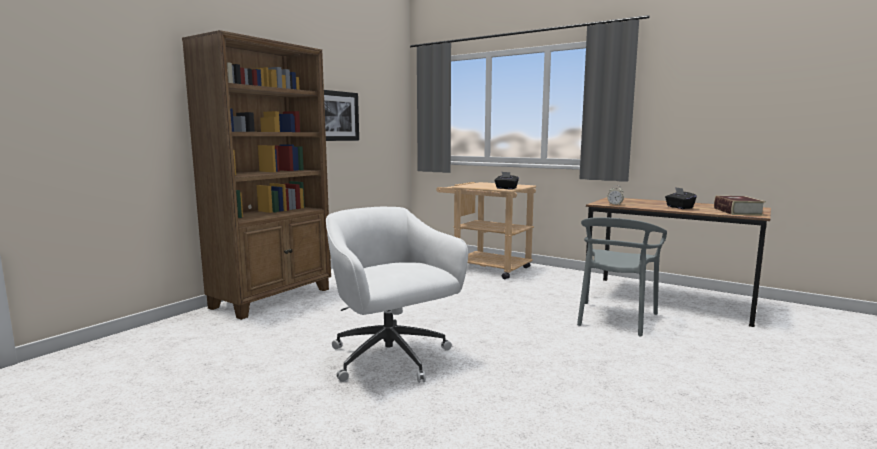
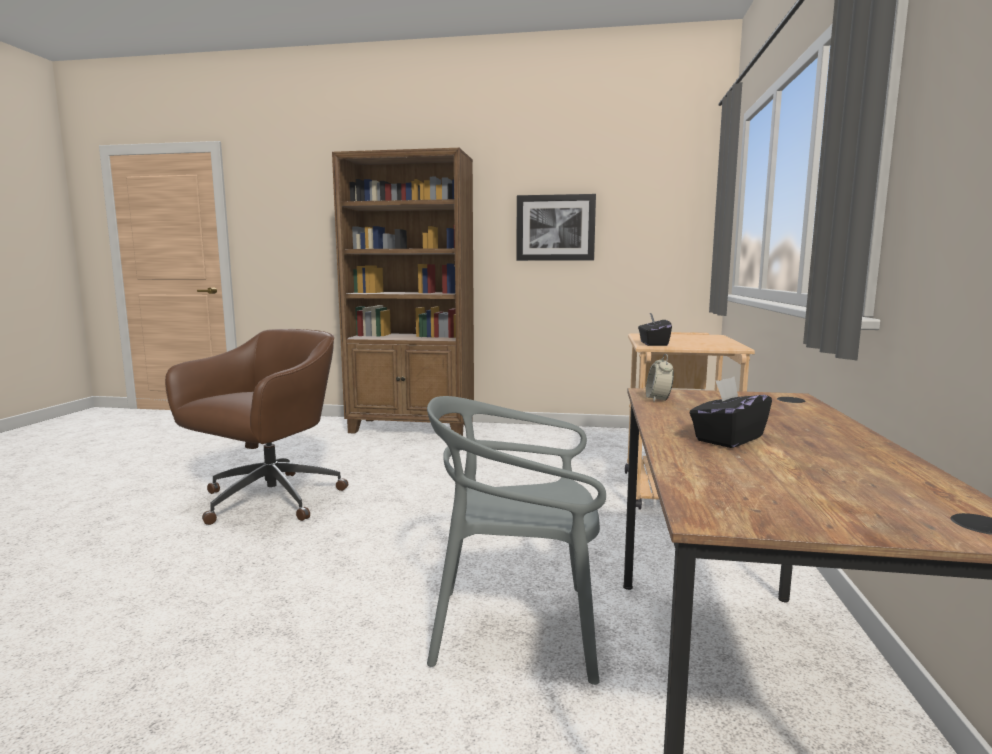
camera: 65 degrees right, 0 degrees up
white office chair [326,207,468,383] -> brown office chair [165,329,348,525]
book [714,196,766,216] -> none

